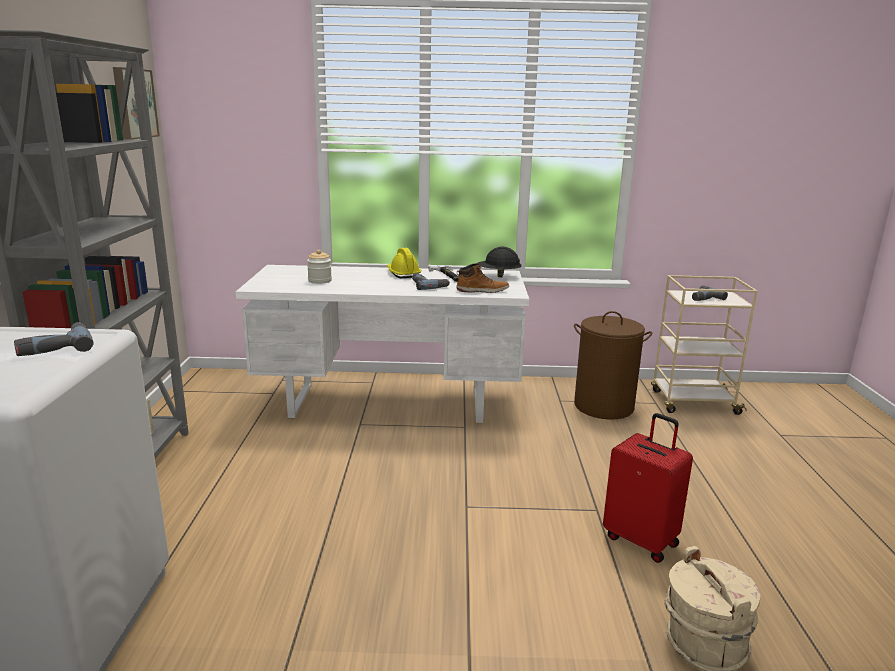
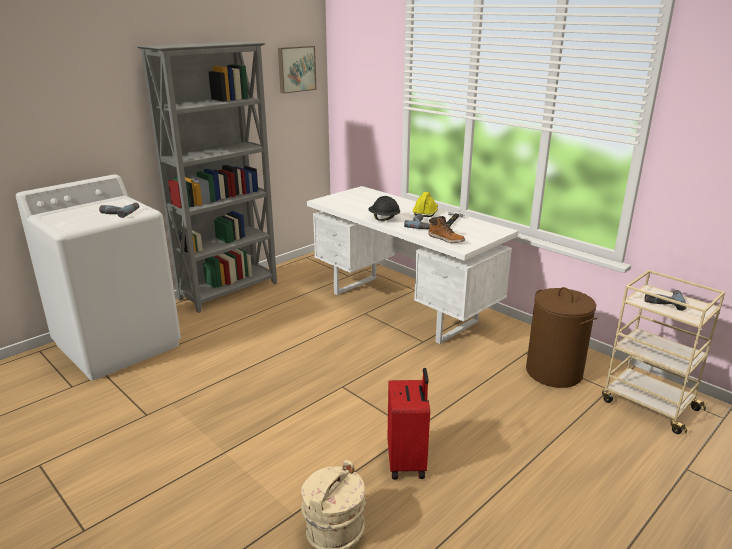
camera: 45 degrees right, 5 degrees up
jar [307,250,332,284] -> none
black hard hat [477,247,522,278] -> black hard hat moved to [368,196,400,221]

